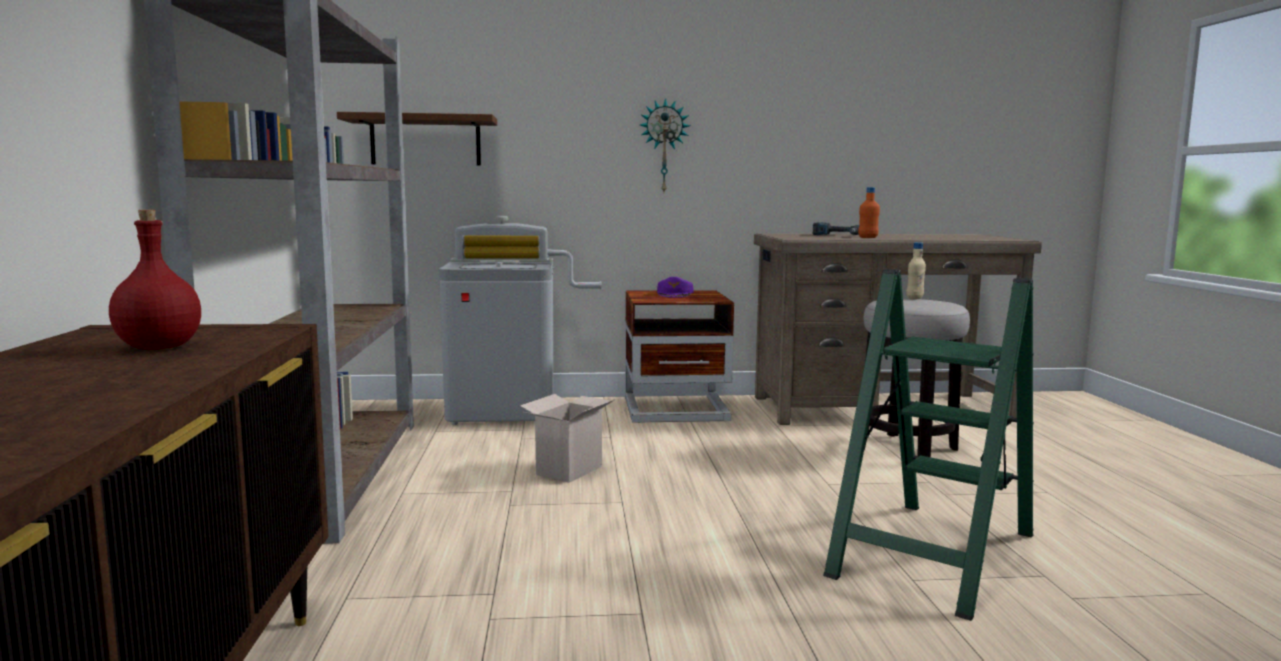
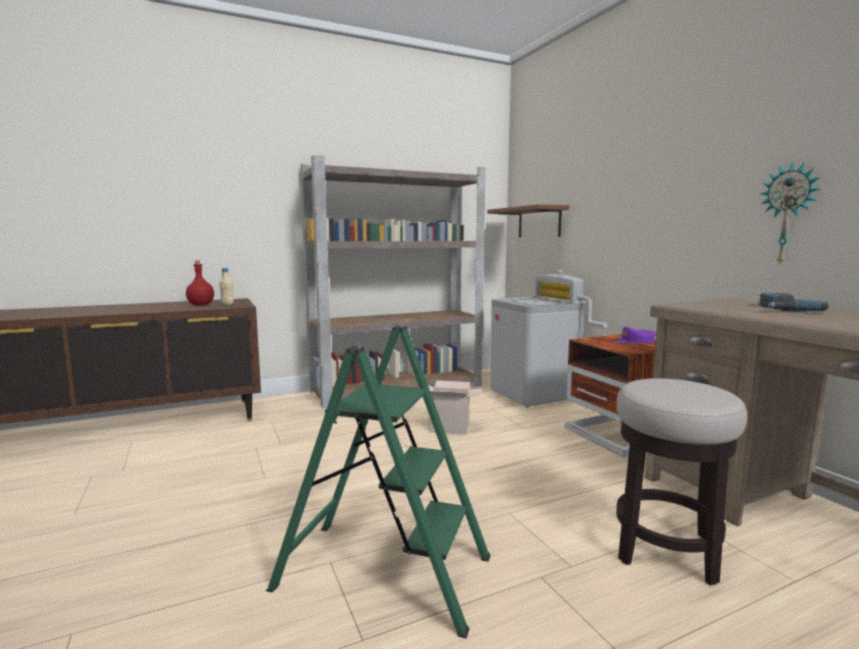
camera: 70 degrees right, 0 degrees up
wall clock [640,98,690,192] -> wall clock moved to [760,162,820,266]
orange bottle [858,187,880,238] -> none
beige bottle [906,242,926,300] -> beige bottle moved to [219,268,234,305]

